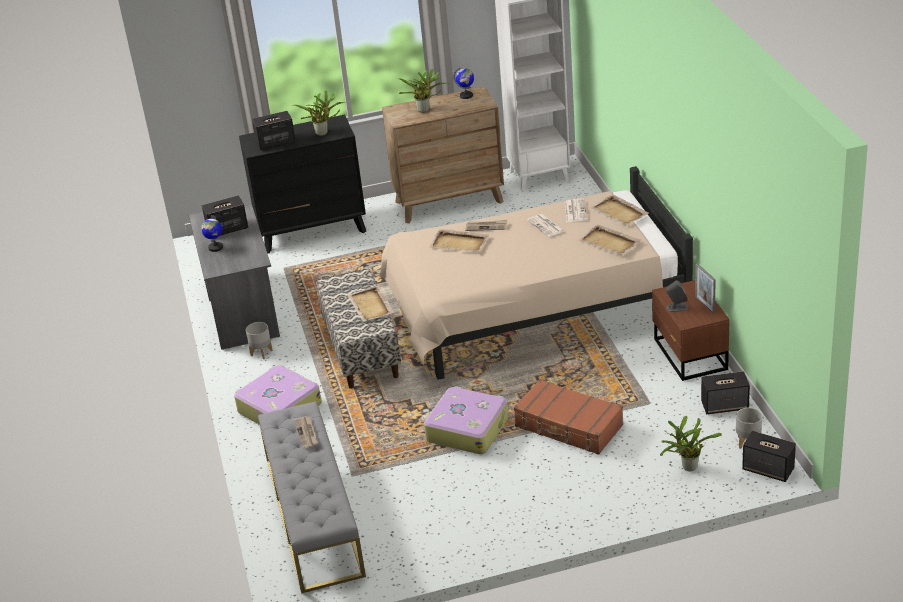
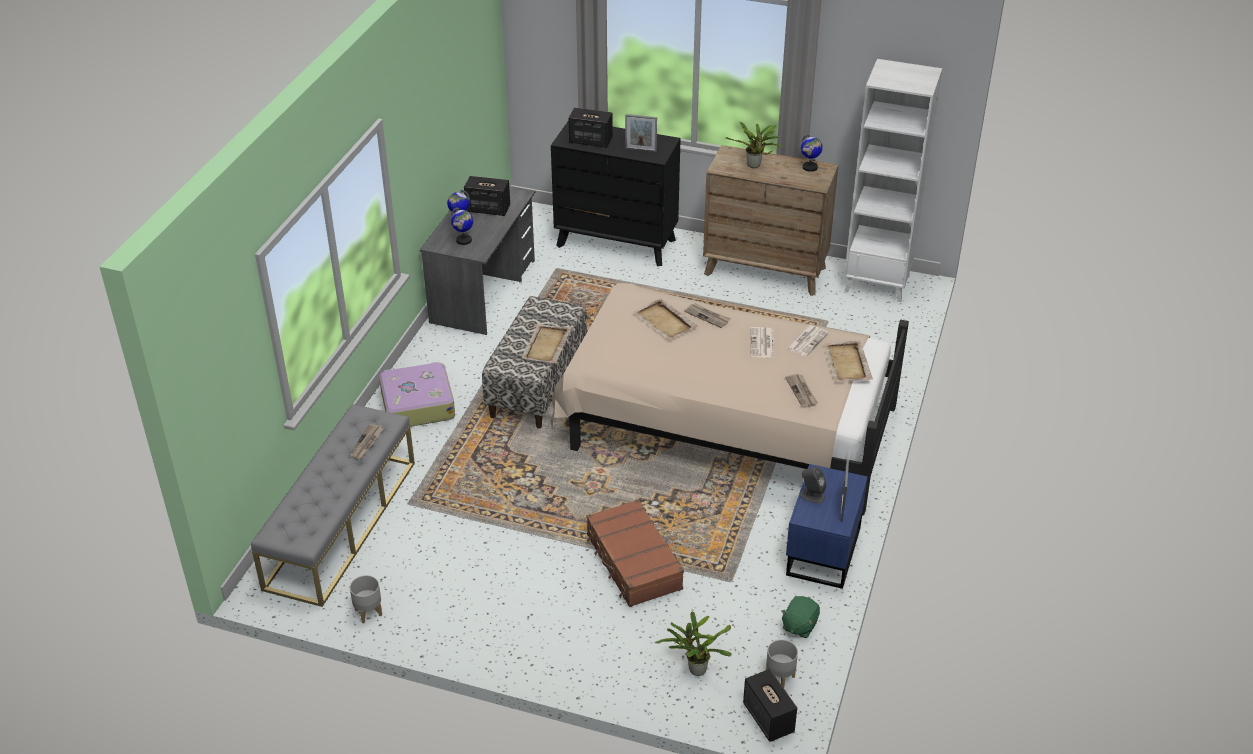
camera: 30 degrees right, 5 degrees up
grey planter [246,322,273,359] -> grey planter moved to [350,575,382,623]
potted plant [294,90,345,136] -> picture frame [625,114,657,152]
suitcase [424,386,509,454] -> none
beige tray [578,224,640,255] -> newspaper [785,374,818,408]
brown nightstand [652,280,730,381] -> blue nightstand [786,464,868,589]
speaker [701,371,750,414] -> green plush toy [781,596,820,638]
none -> globe [451,207,473,245]

